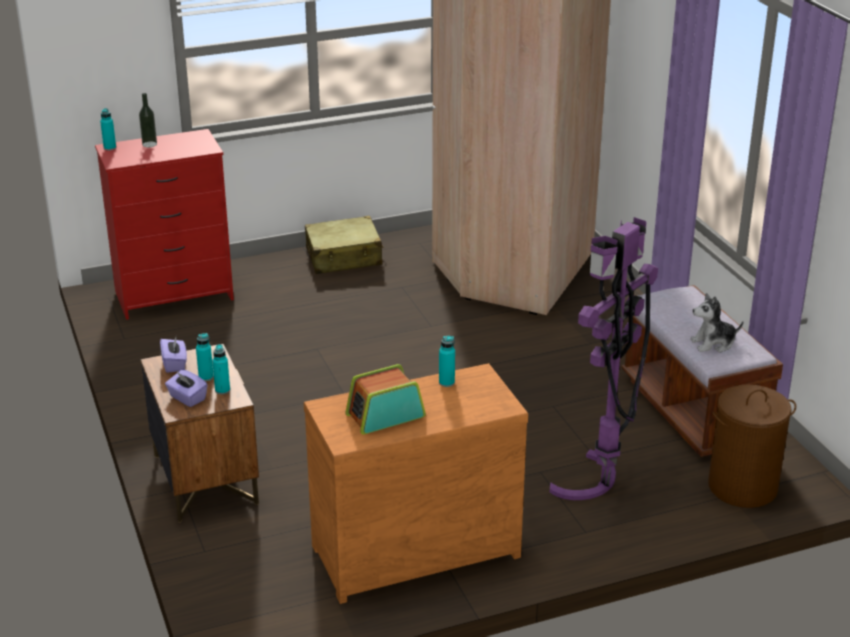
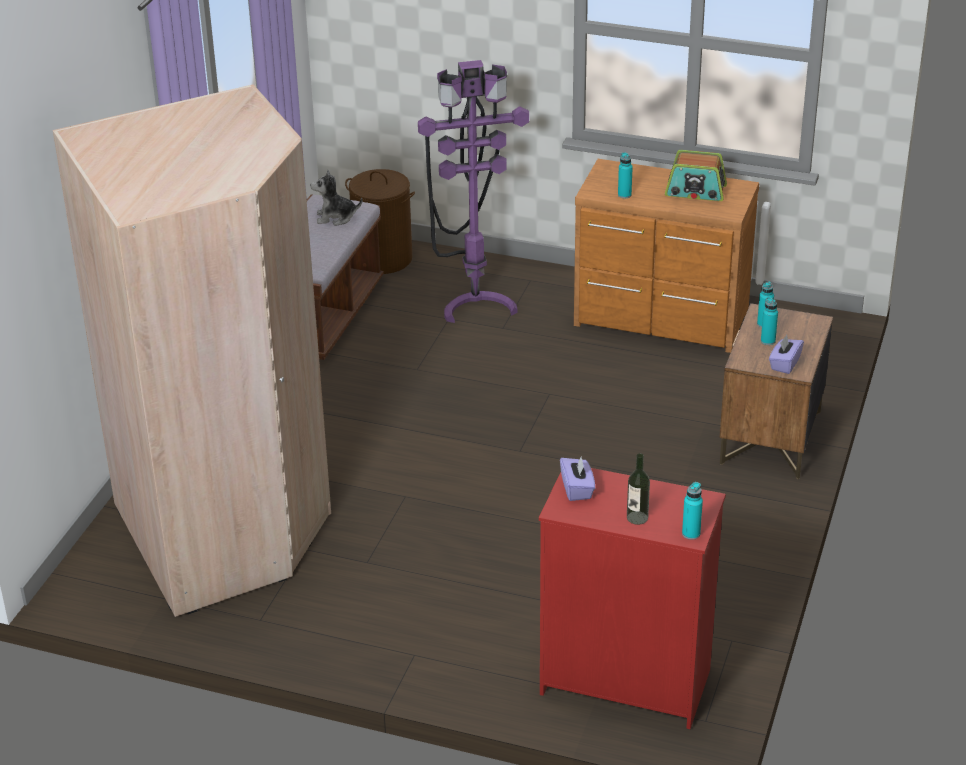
camera: 140 degrees left, 5 degrees up
purple tissue box [165,370,208,407] -> purple tissue box moved to [560,455,595,501]
beige suitcase [305,216,384,274] -> none
plush toy [690,293,744,353] -> plush toy turned 150 degrees clockwise [310,170,362,226]

